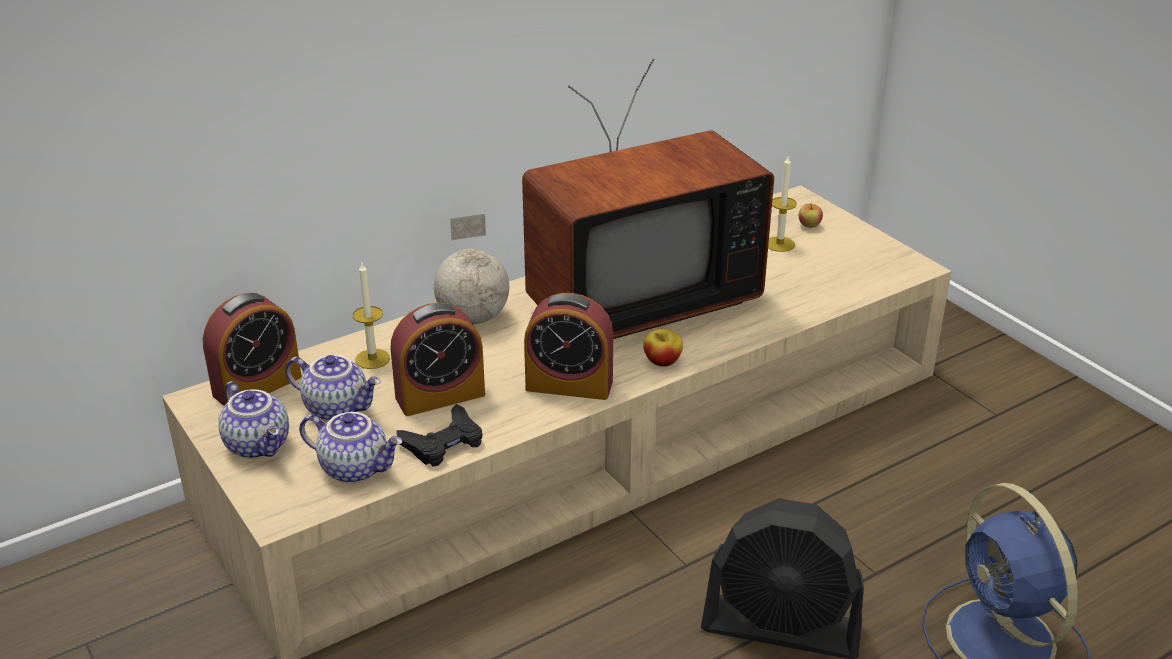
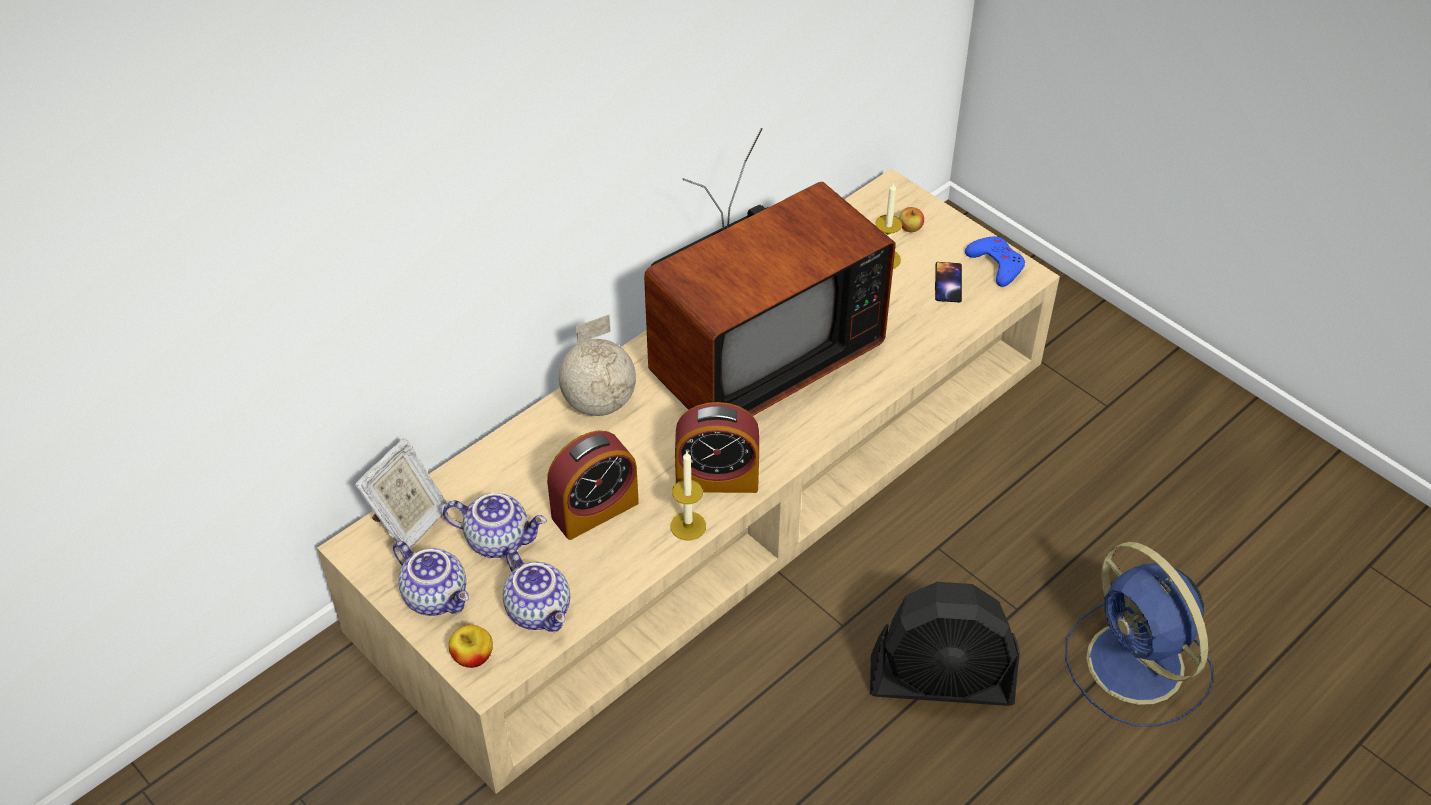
camera: 10 degrees left, 15 degrees up
alarm clock [203,293,302,406] -> picture frame [355,438,449,548]
teapot [299,412,403,483] -> teapot turned 45 degrees clockwise [503,549,570,632]
candle [353,263,390,369] -> candle moved to [670,451,706,540]
black game controller [397,404,482,467] -> none
apple [643,329,683,367] -> apple moved to [448,624,493,668]
none -> phone [935,262,962,302]
none -> blue game controller [965,236,1025,287]

